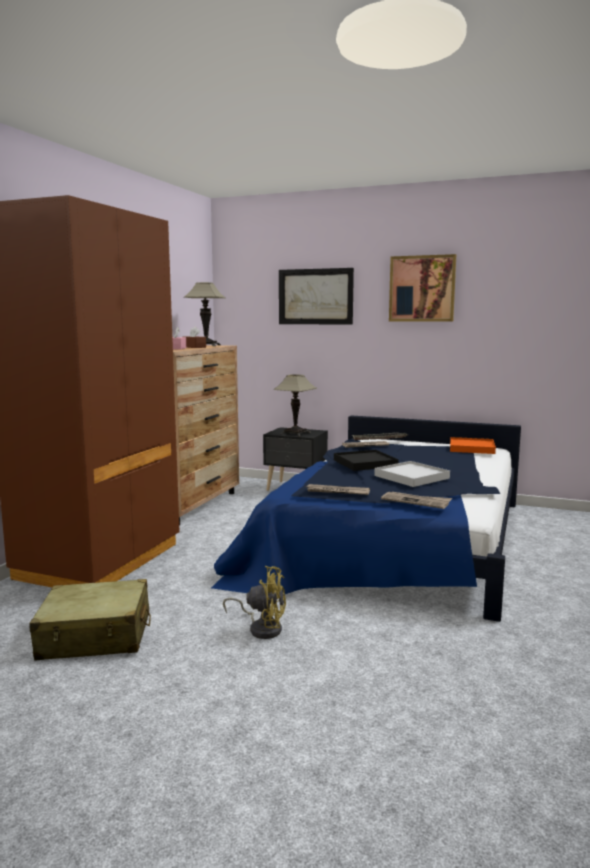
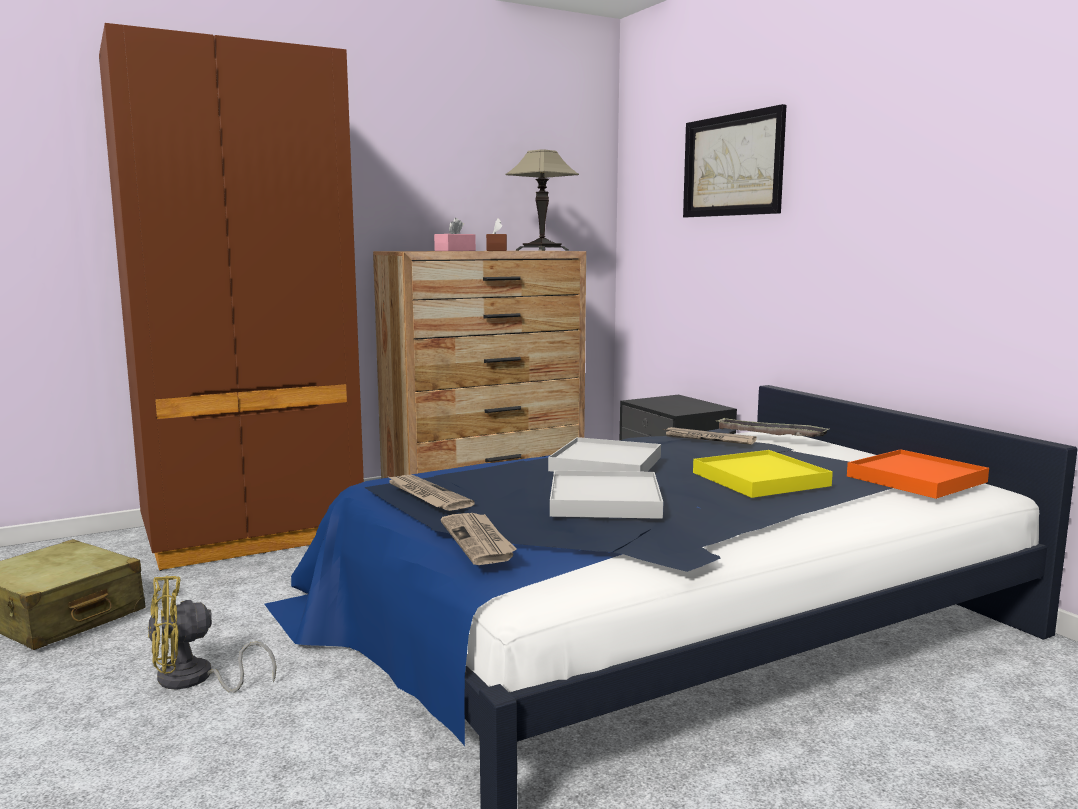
camera: 40 degrees right, 0 degrees up
yellow fan [223,566,286,639] -> yellow fan turned 105 degrees clockwise [148,576,276,693]
table lamp [273,374,317,436] -> none
black tray [334,450,399,471] -> white tray [548,437,661,472]
picture [389,254,456,322] -> none
none -> yellow tray [693,450,833,498]

